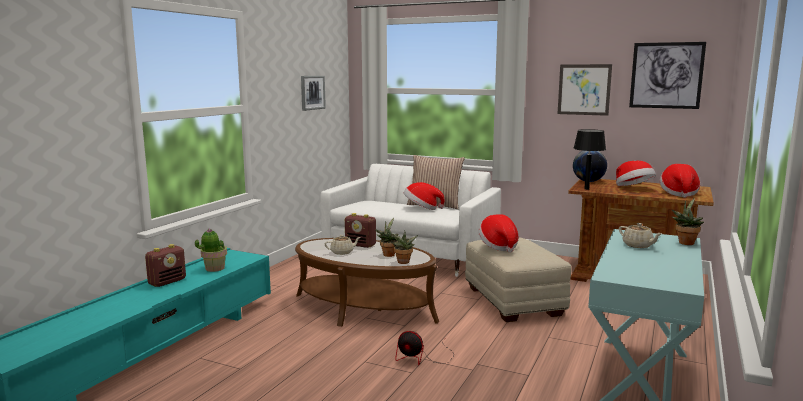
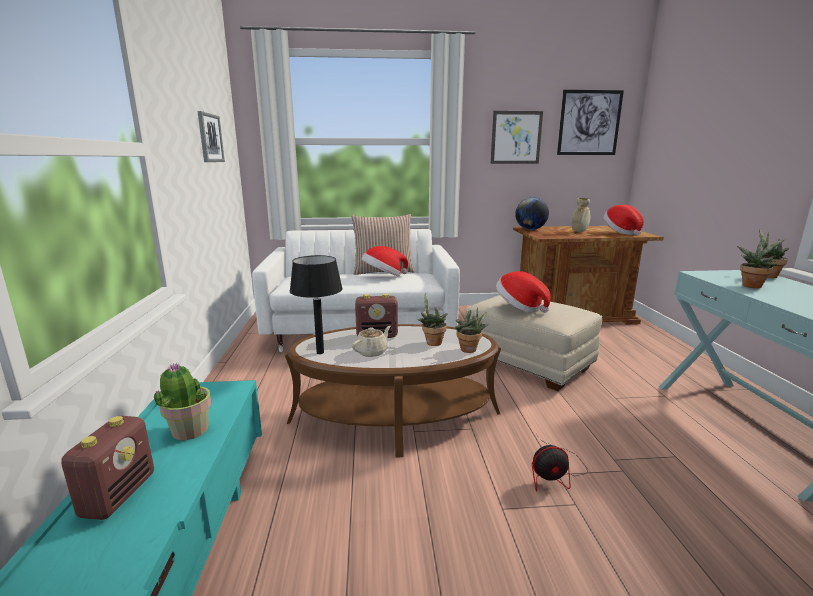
camera: 30 degrees left, 5 degrees up
black table lamp [573,129,606,190] -> black table lamp moved to [290,255,343,354]
hat [616,161,656,186] -> beige vase [572,198,591,232]
beige teapot [619,223,663,248] -> potted plant [737,239,785,288]

